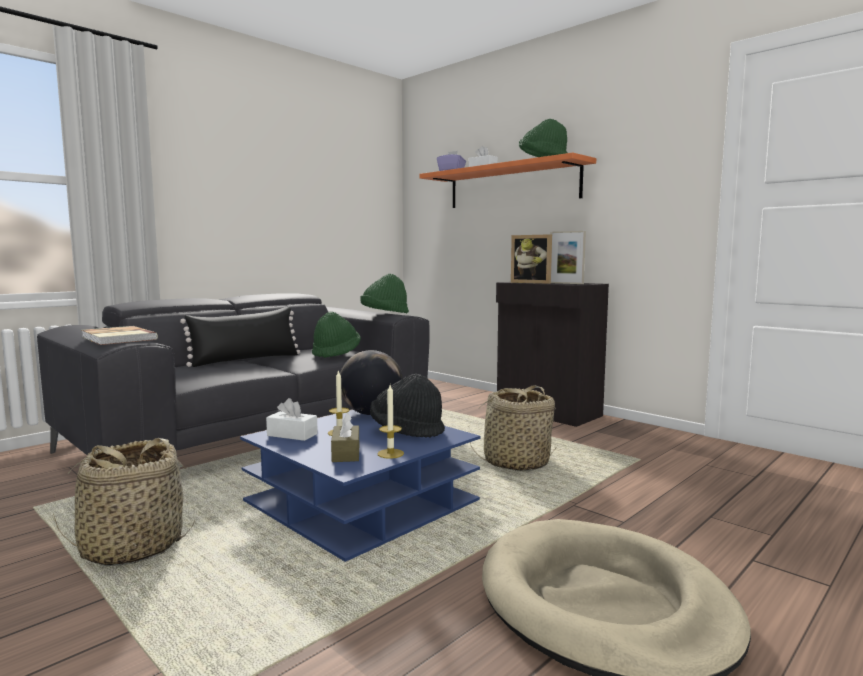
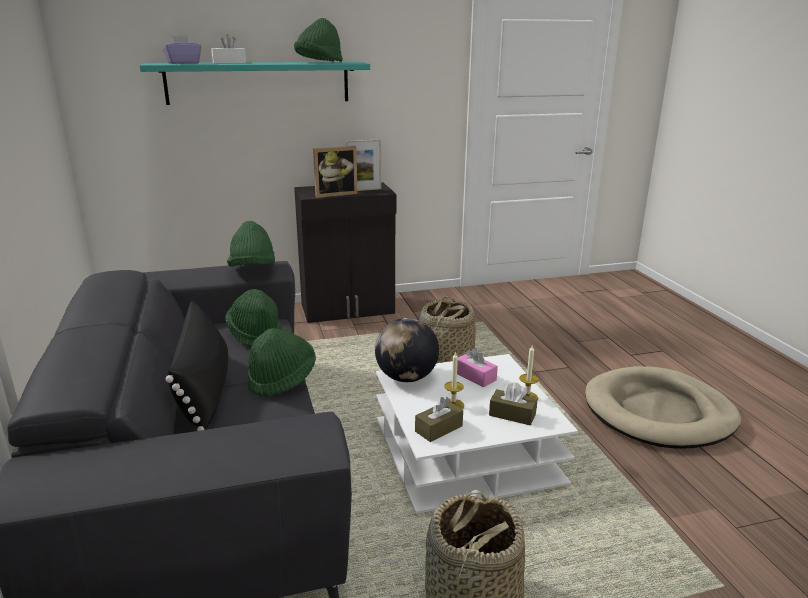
camera: 60 degrees left, 15 degrees up
book [82,326,158,345] -> none
blue coffee table [240,410,480,562] -> white coffee table [376,354,578,514]
white tissue box [266,398,318,441] -> brown tissue box [415,397,463,442]
black hat [370,374,445,438] -> pink tissue box [457,348,498,388]
orange shelf [419,153,596,208] -> turquoise shelf [140,62,370,105]
none -> green hat [247,328,316,397]

